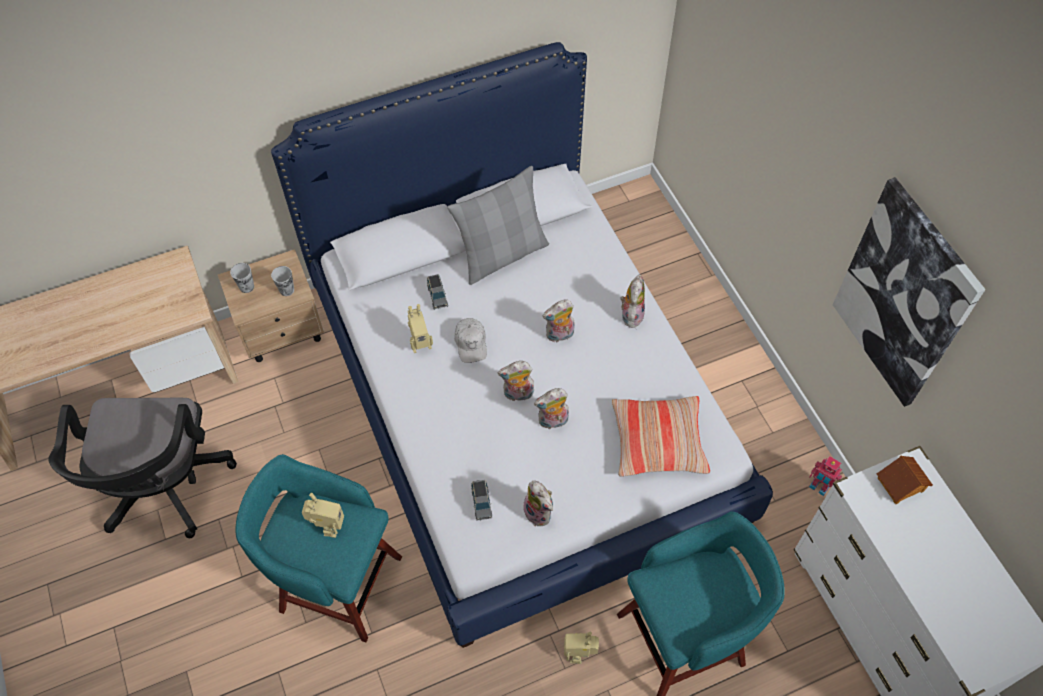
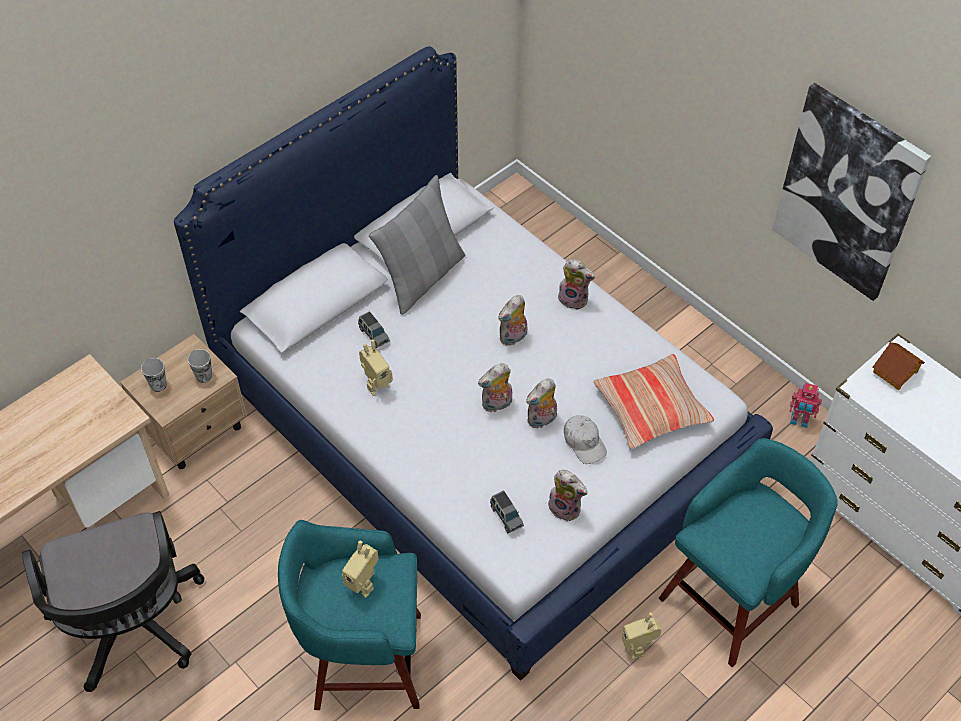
camera: 20 degrees left, 5 degrees down
toy robot [302,493,344,538] -> toy robot turned 135 degrees clockwise [342,540,379,598]
white cap [455,318,487,363] -> white cap moved to [564,415,607,464]
plush toy [620,274,645,328] -> plush toy turned 120 degrees clockwise [558,259,595,310]

